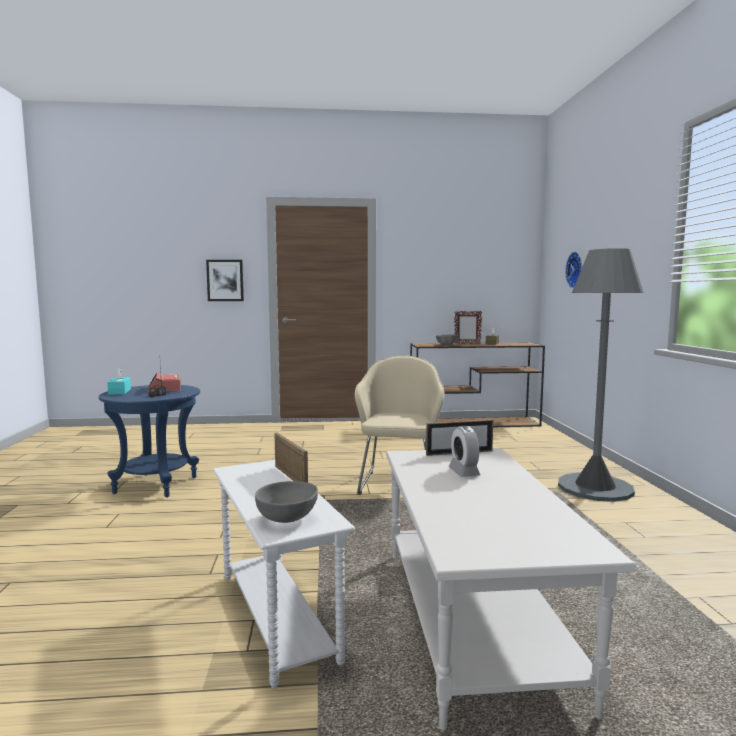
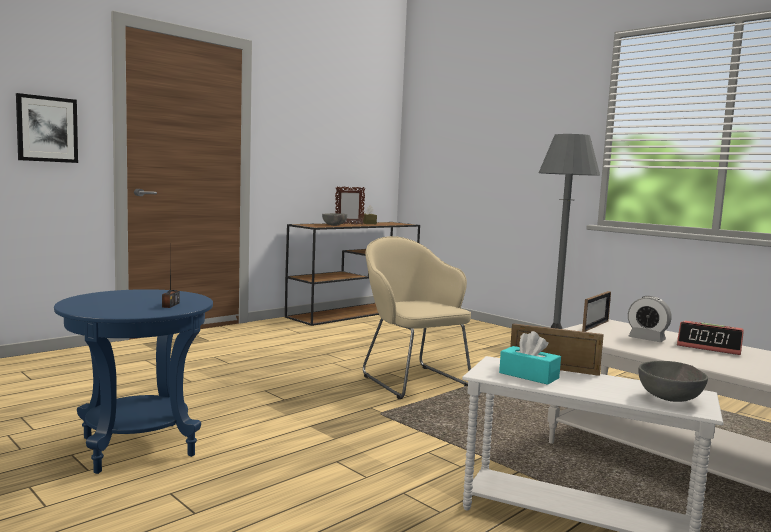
camera: 40 degrees left, 0 degrees up
turquoise tissue box [107,367,131,395] -> turquoise tissue box moved to [499,331,561,385]
alarm clock [148,372,181,392] -> alarm clock moved to [677,321,744,355]
wall clock [565,252,582,288] -> none

